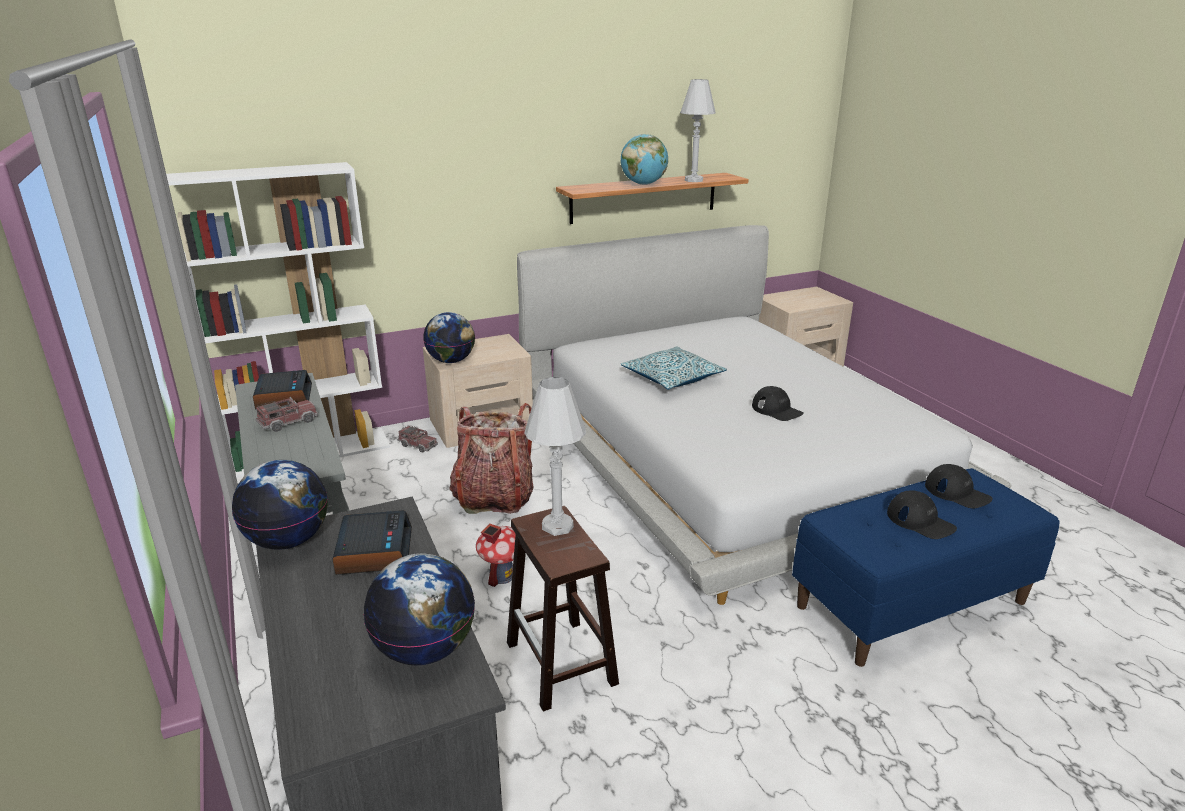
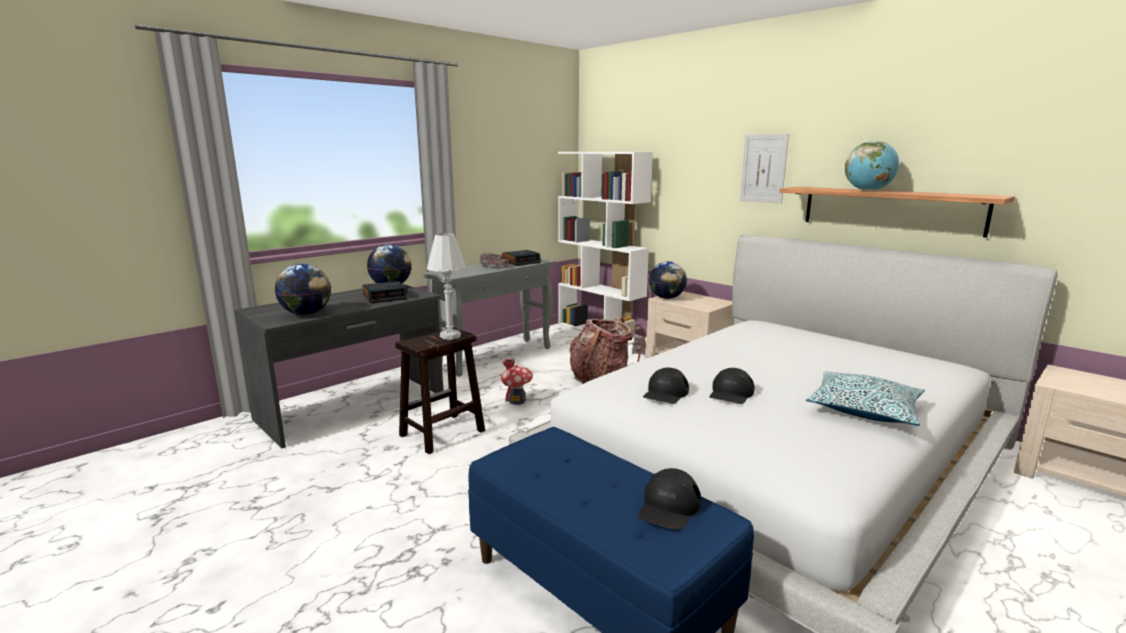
camera: 70 degrees right, 10 degrees down
pillow [621,346,727,390] -> pillow moved to [806,371,925,426]
white table lamp [680,79,716,182] -> none
black cap [887,490,957,539] -> black cap moved to [643,368,689,404]
none -> picture [740,134,789,204]

